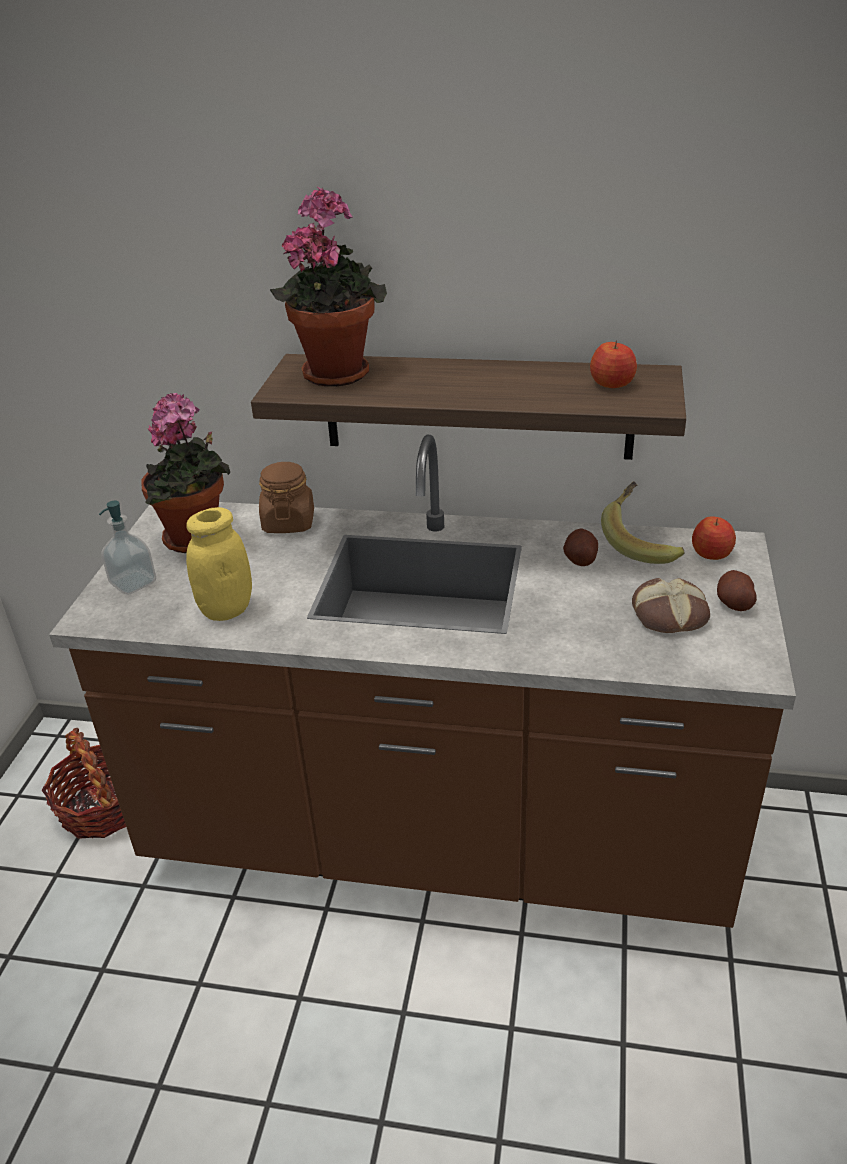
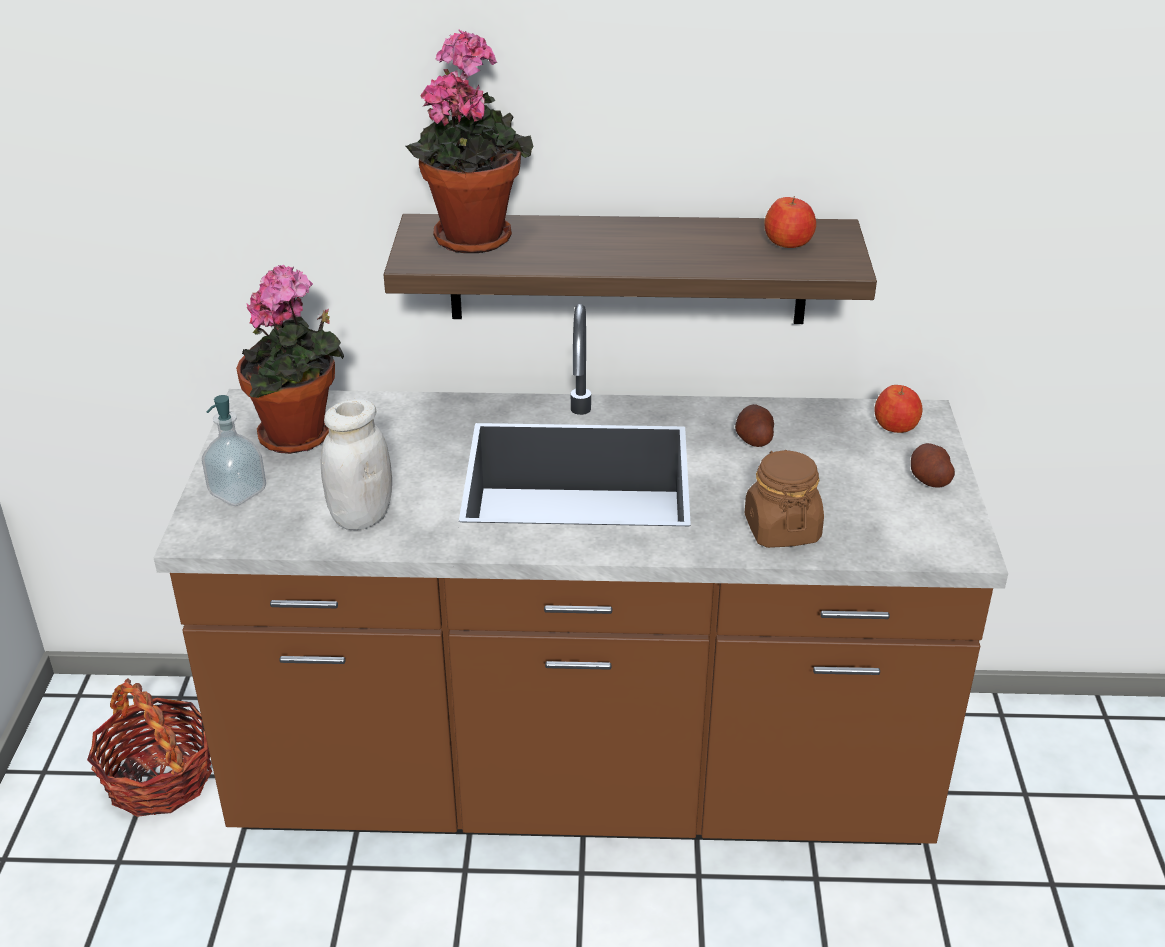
camera: 10 degrees left, 0 degrees up
yellow jar [186,507,252,621] -> white jar [321,398,392,530]
brown jar [259,462,314,533] -> brown jar moved to [745,450,824,548]
banana [601,481,684,564] -> none
bread [632,578,710,633] -> none

